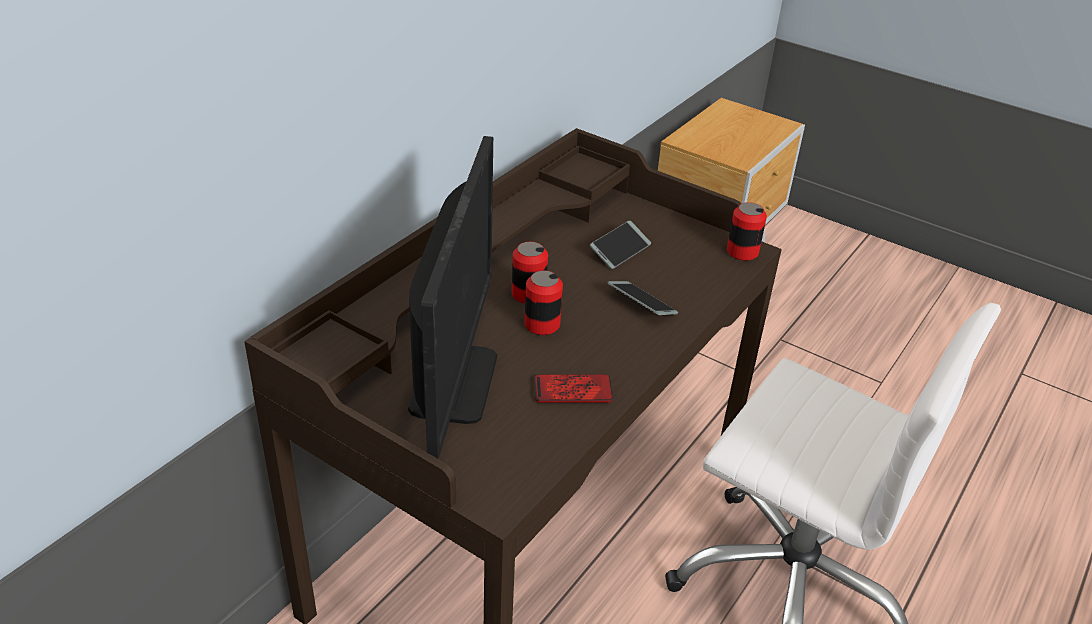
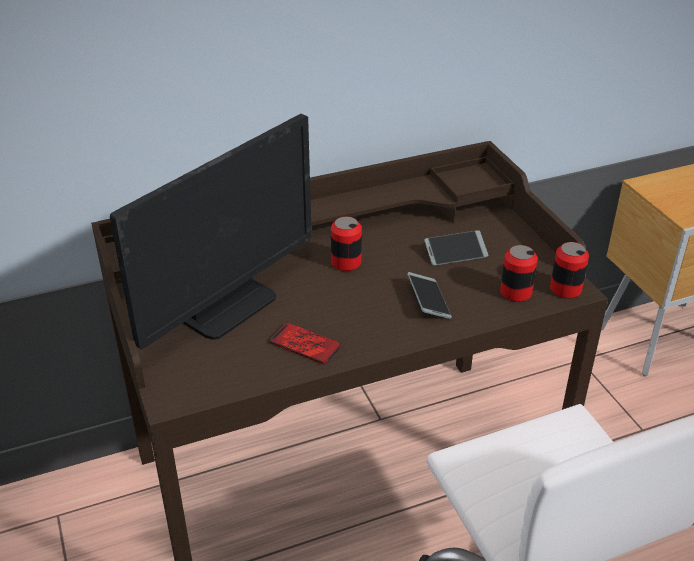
camera: 35 degrees right, 0 degrees up
can [524,271,563,335] -> can moved to [500,245,538,302]

